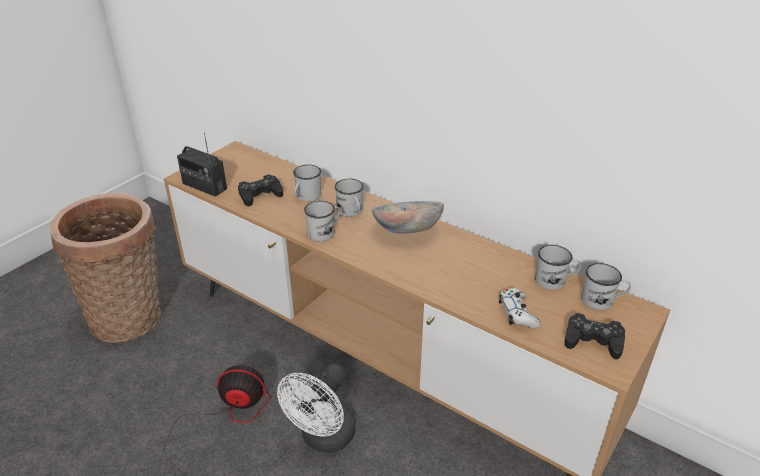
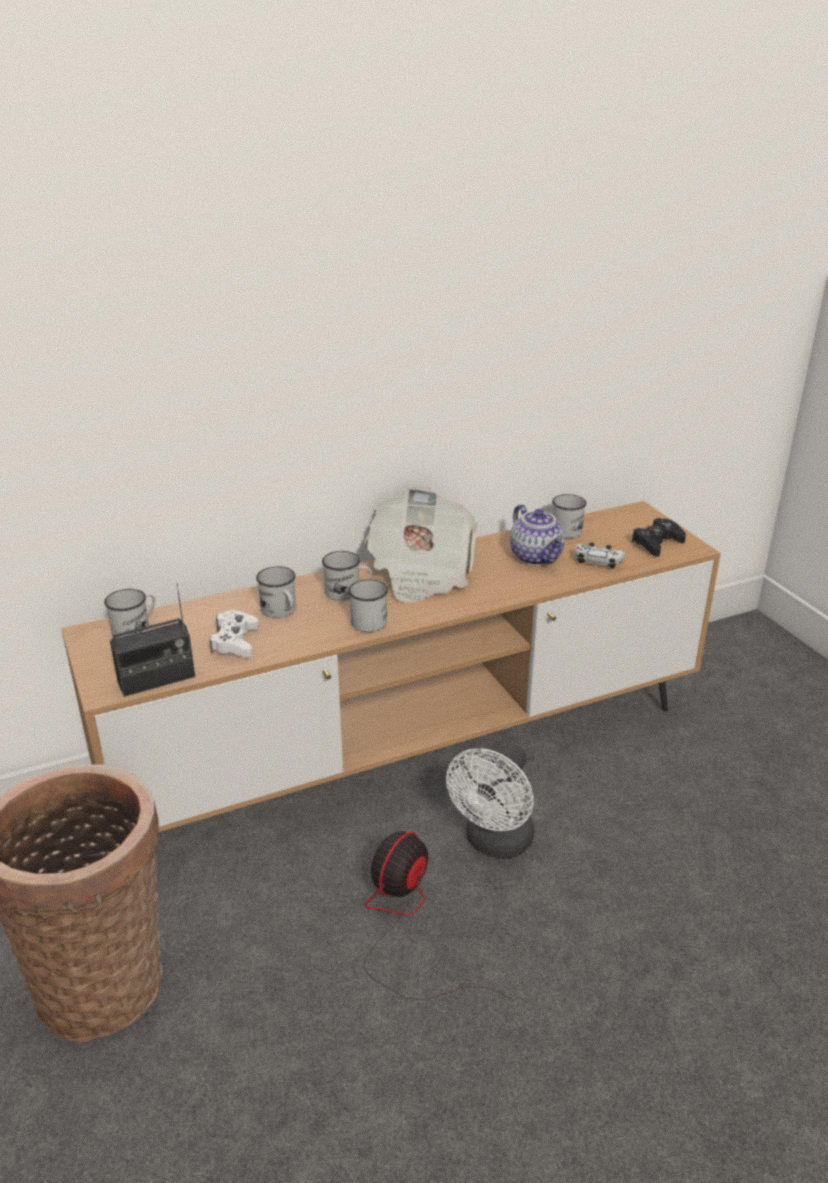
camera: 60 degrees left, 5 degrees down
black game controller [238,175,283,207] -> white game controller [210,610,259,658]
white fan [277,364,356,453] -> white fan turned 60 degrees clockwise [446,744,534,859]
bowl [372,201,444,234] -> newspaper [365,487,478,603]
white mug [581,263,631,310] -> white mug moved to [104,589,155,638]
none -> teapot [510,504,565,566]

